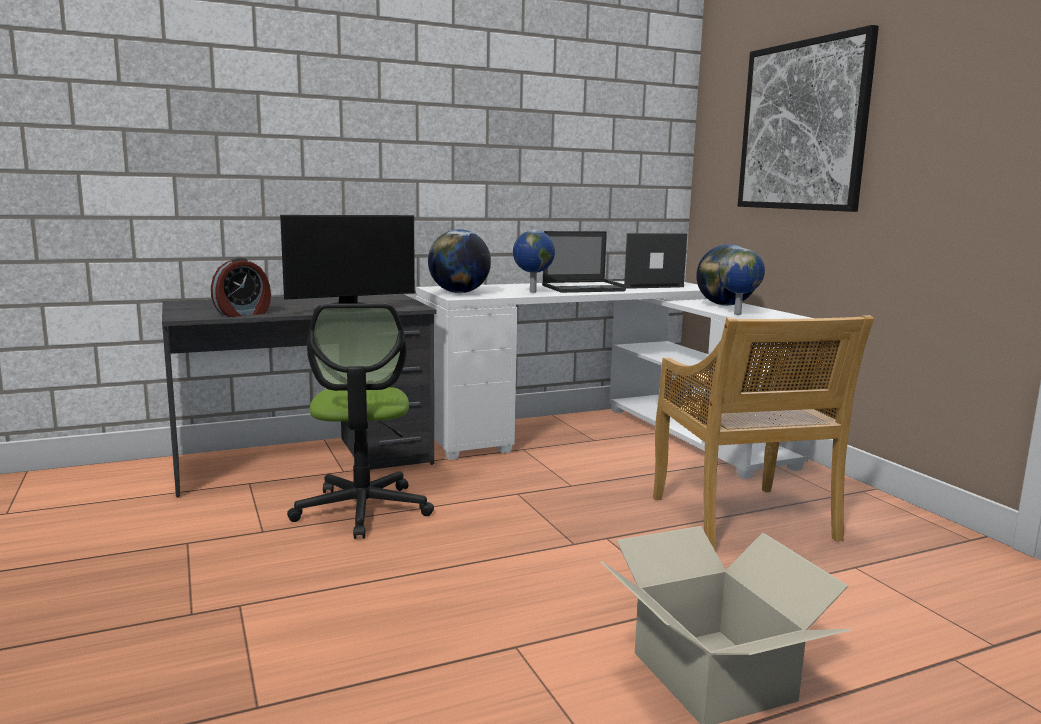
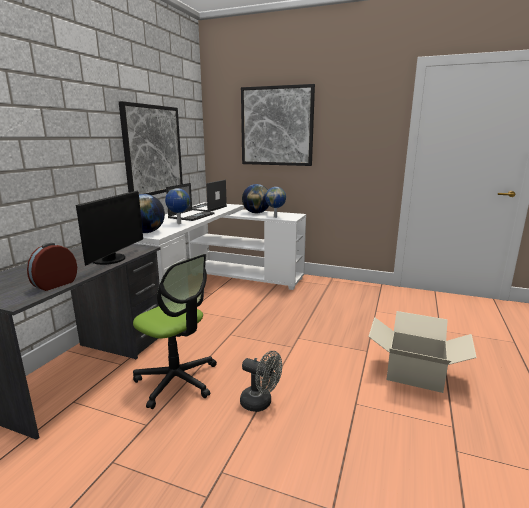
camera: 45 degrees left, 5 degrees up
alarm clock [211,258,271,317] -> alarm clock turned 150 degrees counterclockwise [27,243,77,291]
beige chair [653,315,874,552] -> none
none -> picture [119,101,183,195]
none -> grey fan [240,351,282,412]

